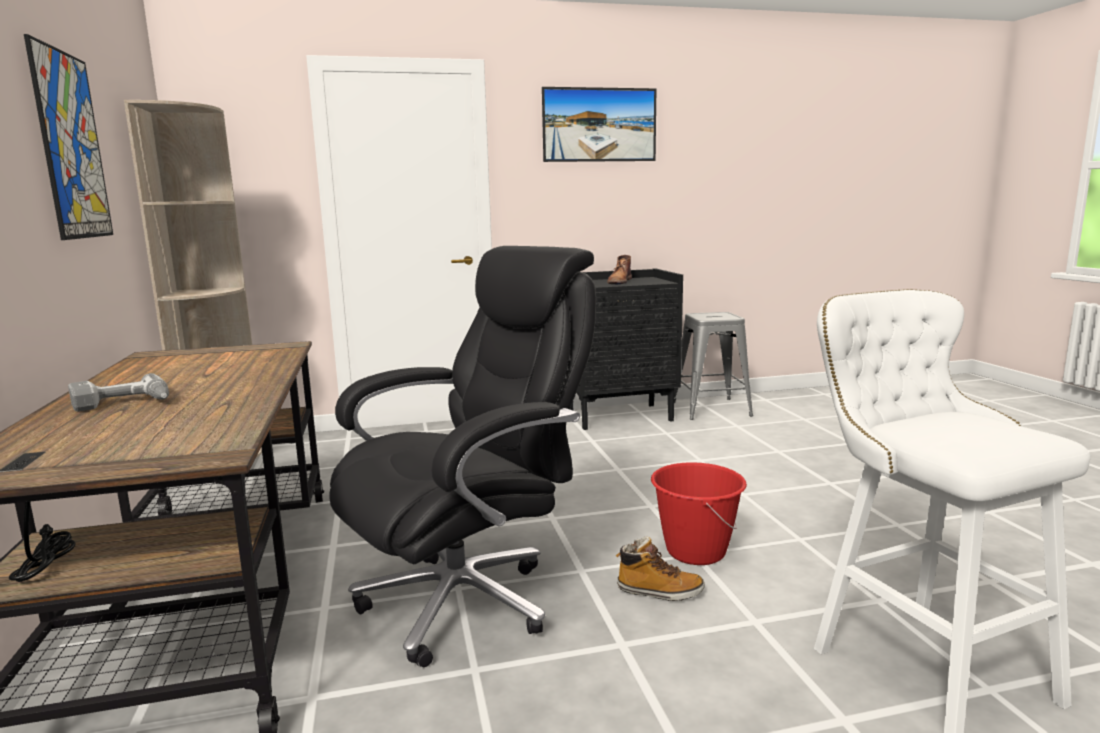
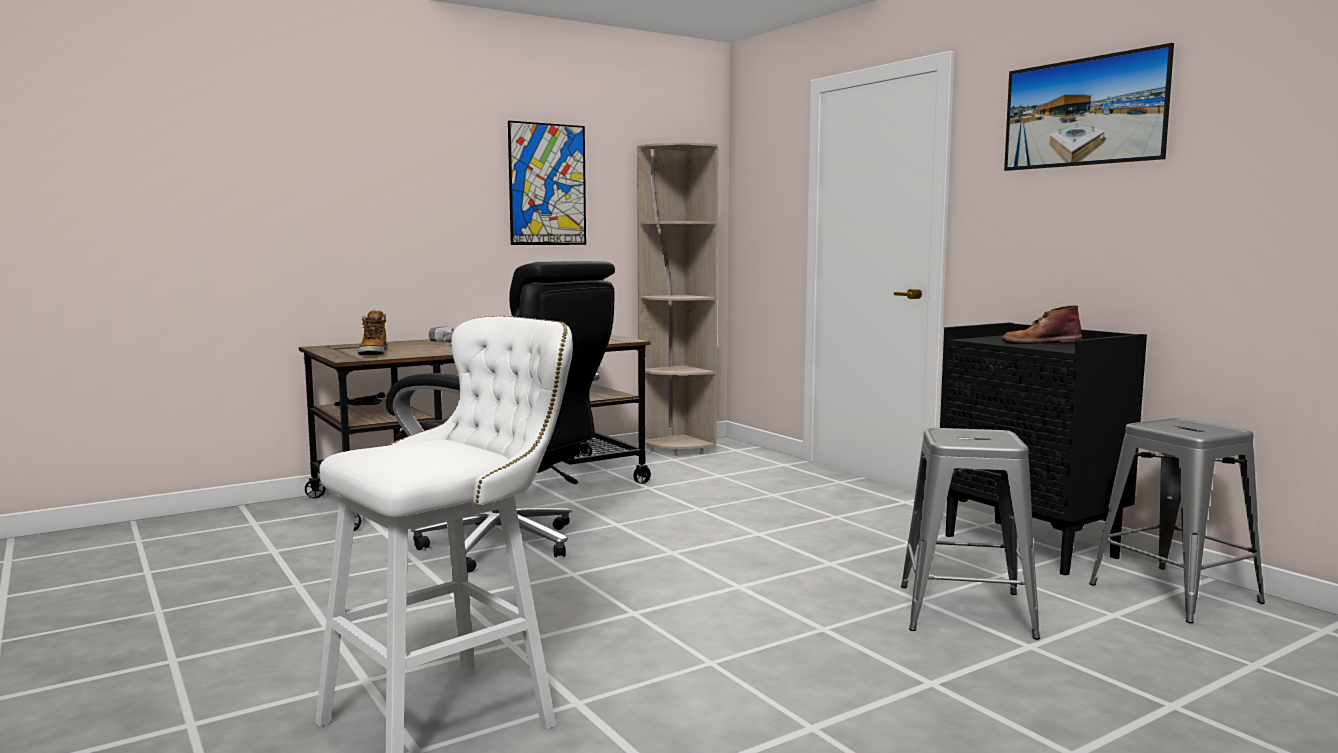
camera: 70 degrees right, 5 degrees down
boot [616,537,705,601] -> boot moved to [357,310,387,355]
red bucket [651,462,747,565] -> none
none -> grey stool [901,428,1040,640]

